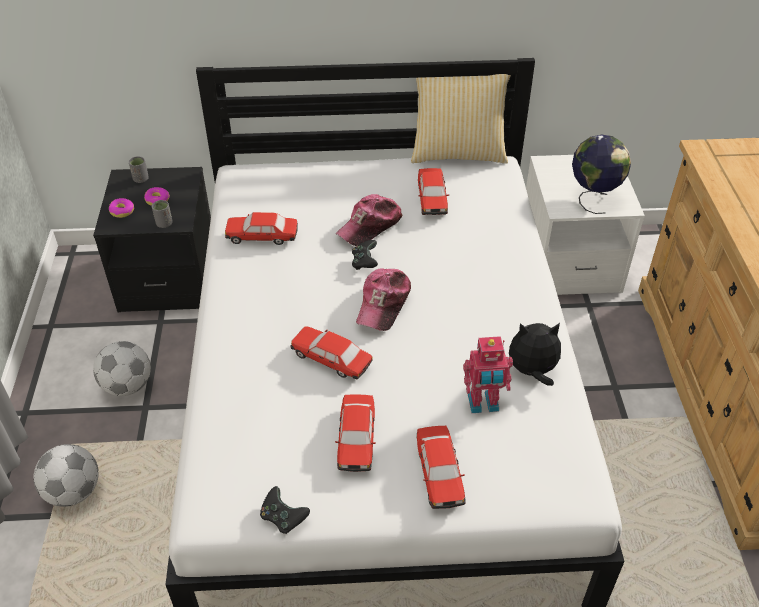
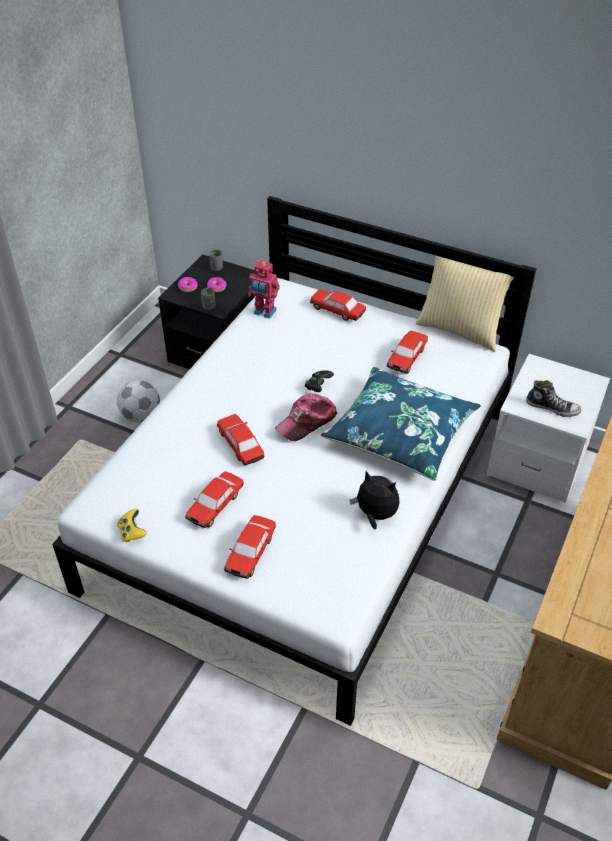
camera: 30 degrees right, 0 degrees up
football [33,444,99,507] -> none
toy car [225,212,298,245] -> toy car moved to [310,289,366,321]
black game controller [260,486,310,534] -> yellow game controller [117,509,147,542]
cap [336,194,403,246] -> none
toy robot [463,336,513,413] -> toy robot moved to [248,261,280,319]
globe [572,135,631,214] -> shoe [526,380,581,417]
none -> blue pillow [321,367,481,481]

